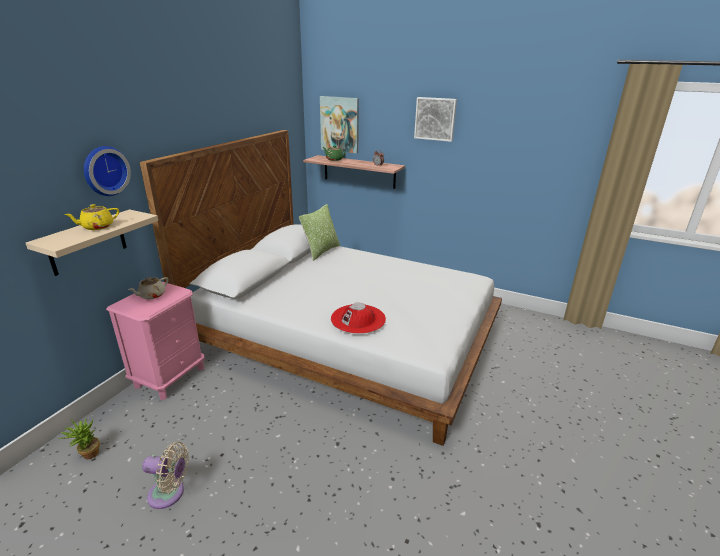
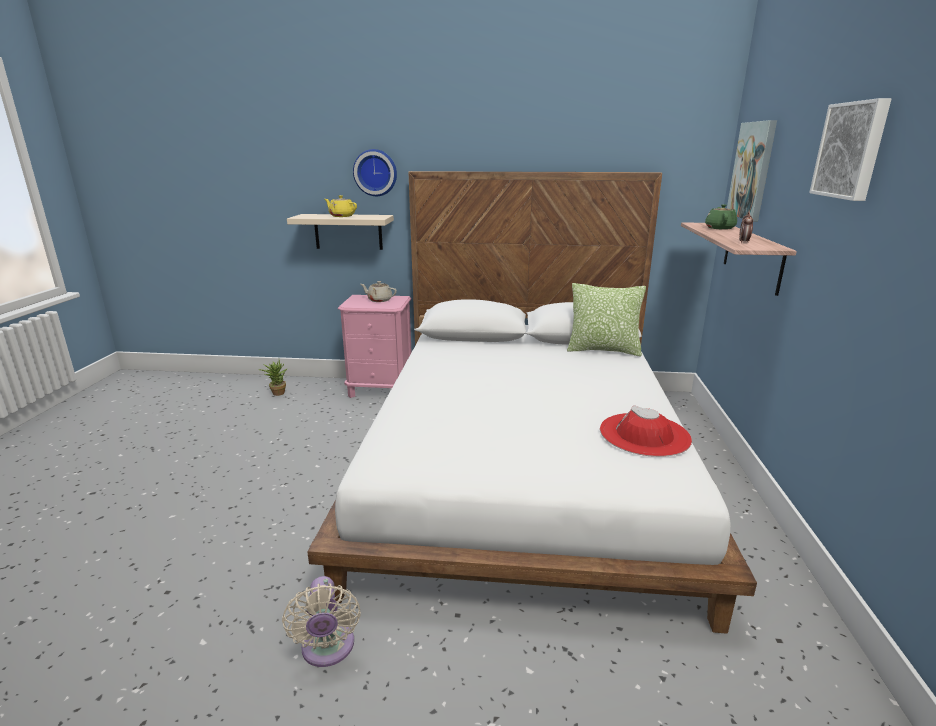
camera: 70 degrees right, 5 degrees down
beige fan [142,442,189,509] -> beige fan moved to [282,576,361,667]
red hat [331,303,386,334] -> red hat moved to [600,405,692,457]

